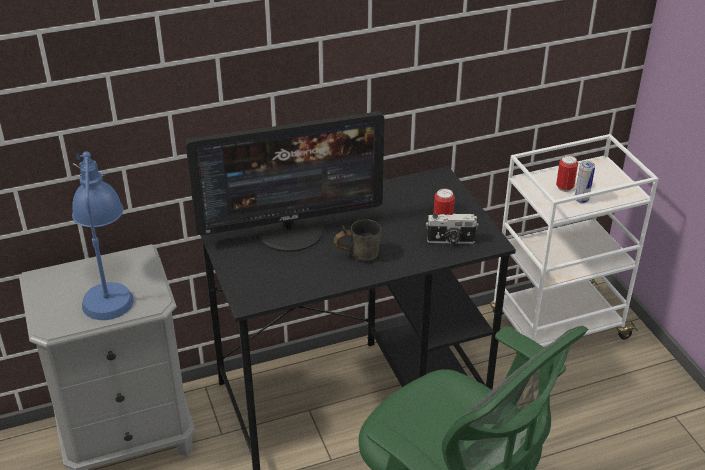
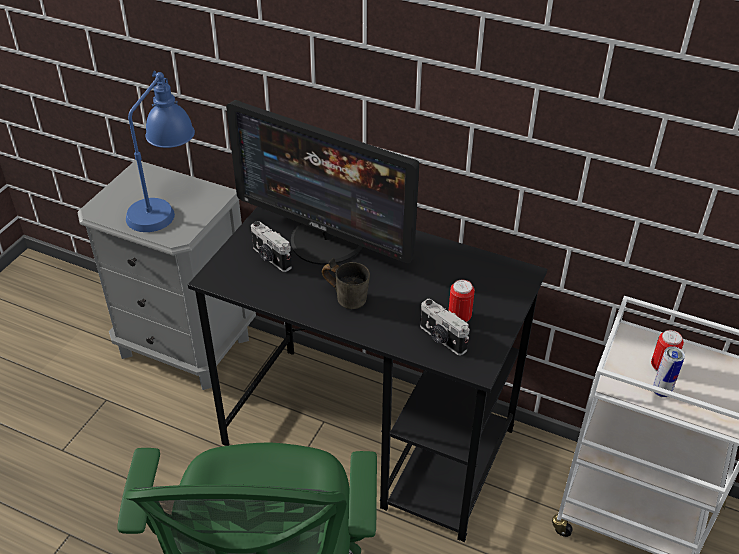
camera: 45 degrees right, 5 degrees up
none -> camera [251,221,292,272]

